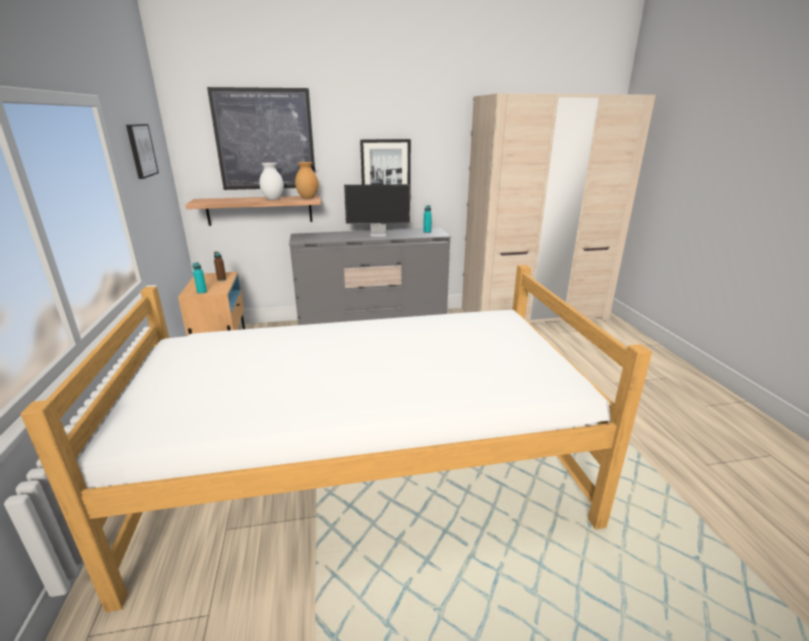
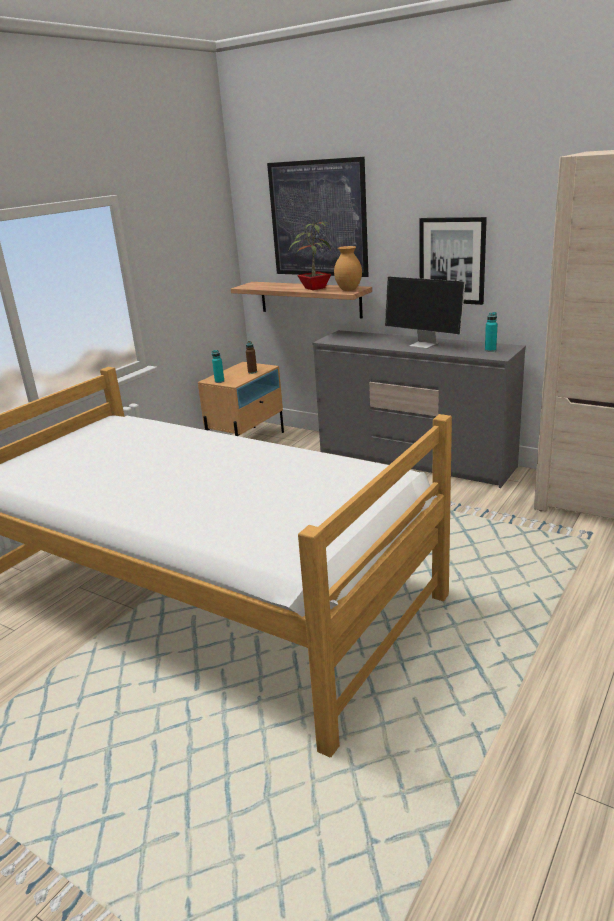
camera: 45 degrees right, 0 degrees up
picture [126,124,159,179] -> none
white vase [259,163,284,200] -> potted plant [289,218,331,290]

